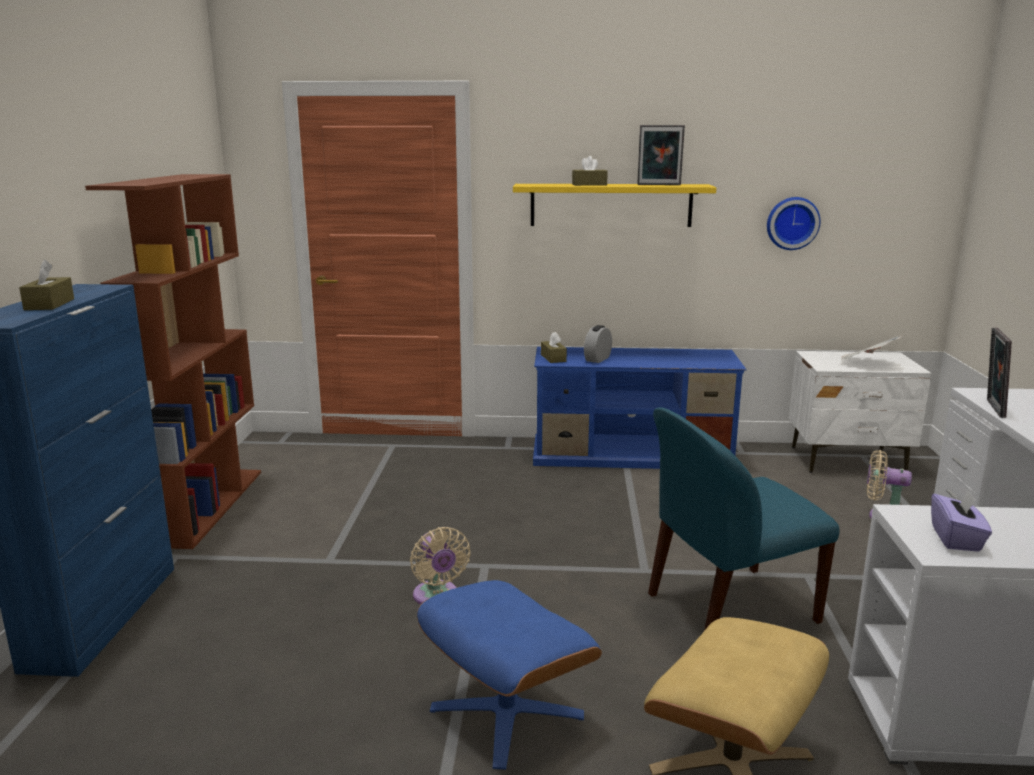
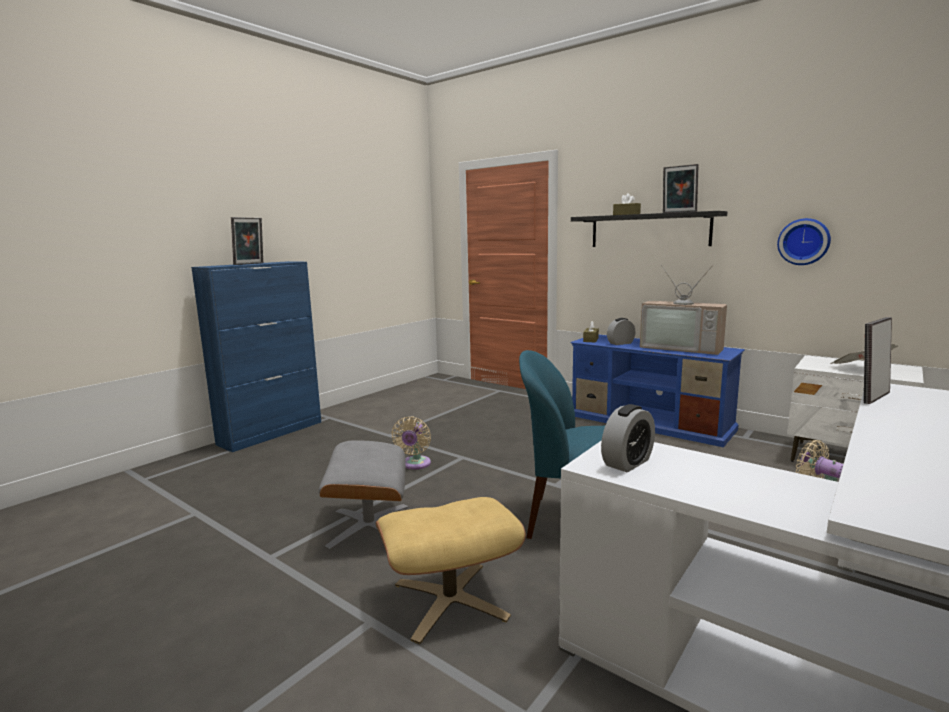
camera: 35 degrees right, 5 degrees down
brown tissue box [19,260,74,310] -> picture frame [231,217,263,265]
brown bookcase [85,174,261,549] -> none
blue ottoman [417,580,602,770] -> grey ottoman [319,440,408,550]
yellow shelf [513,184,716,227] -> black shelf [571,211,727,247]
purple tissue box [931,490,992,552] -> alarm clock [601,404,655,473]
none -> television [640,265,727,355]

